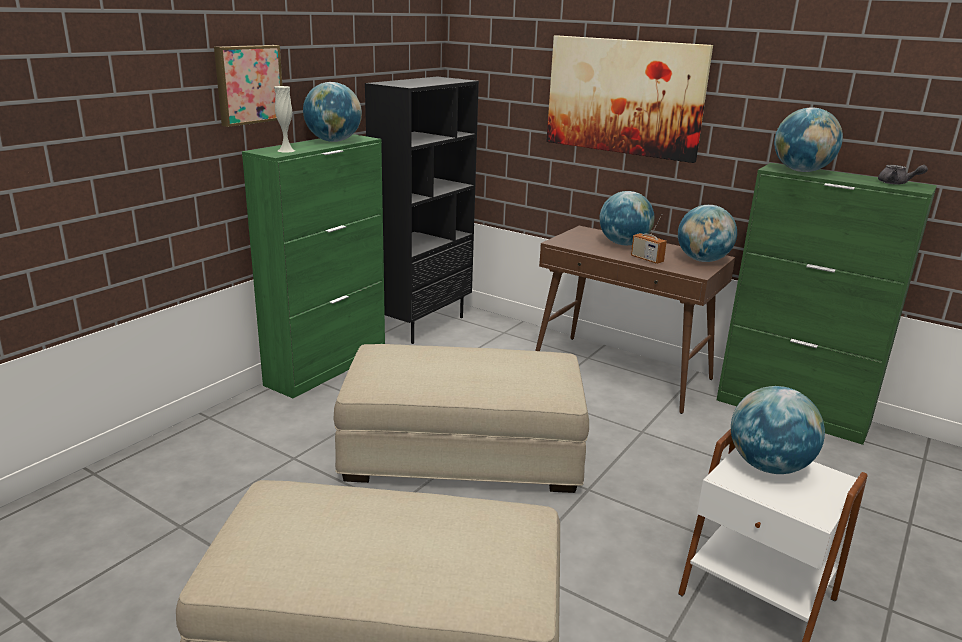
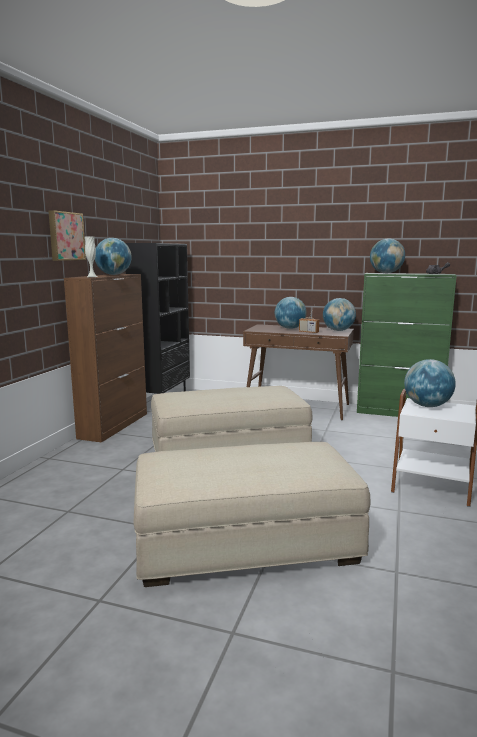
camera: 15 degrees left, 10 degrees down
green cabinet [242,134,385,398] -> brown cabinet [64,274,147,443]
picture [546,35,713,163] -> none

